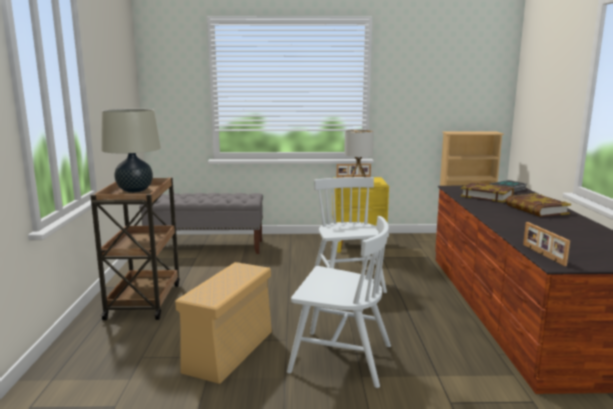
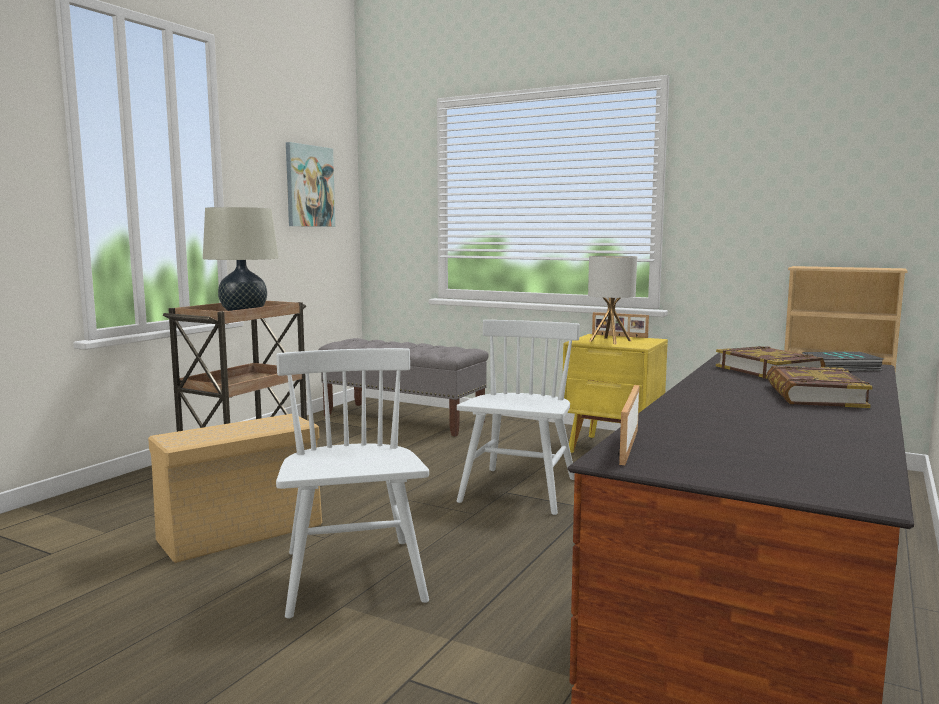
camera: 30 degrees right, 5 degrees down
white chair [287,216,391,388] -> white chair turned 150 degrees counterclockwise [276,348,429,619]
none -> picture [286,142,335,227]

